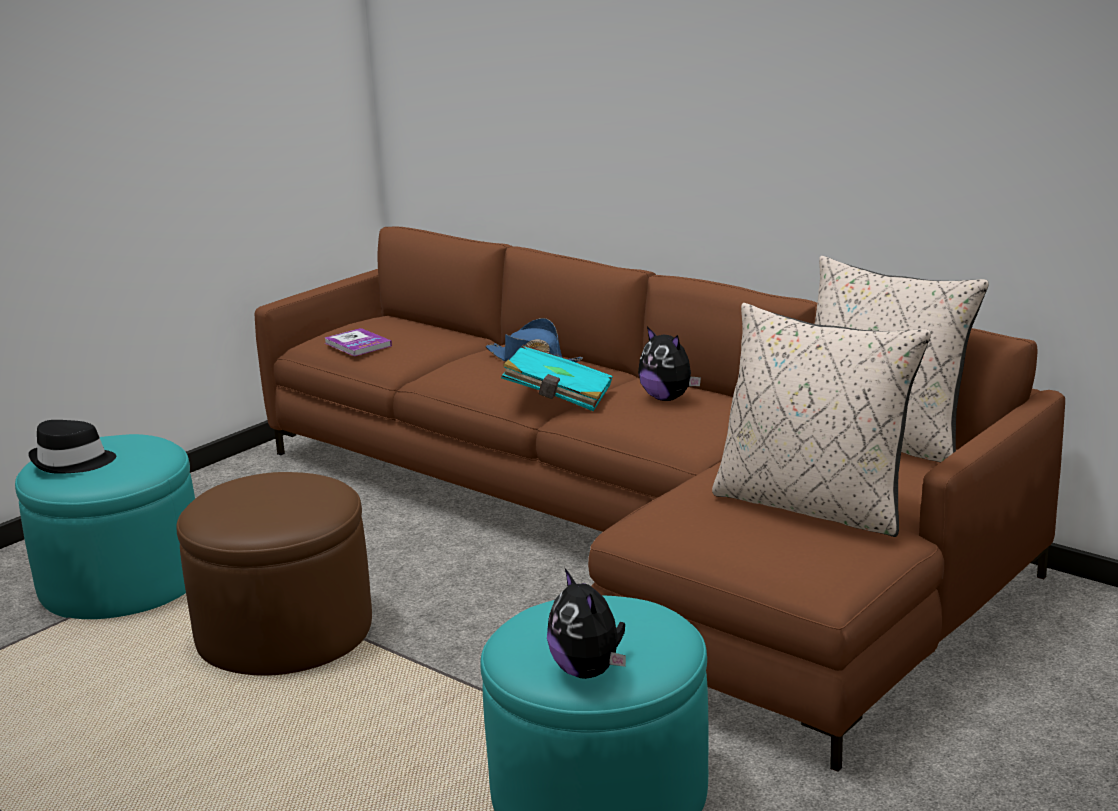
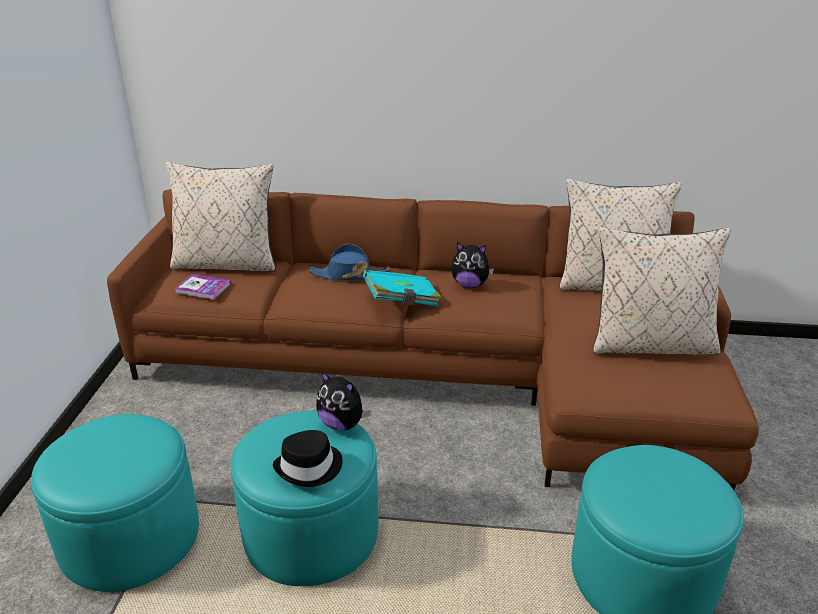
camera: 35 degrees left, 10 degrees up
black hat [28,420,116,474] -> black hat moved to [273,430,343,487]
brown ottoman [177,472,372,676] -> turquoise ottoman [231,411,378,586]
plush toy [547,569,626,679] -> plush toy moved to [316,371,371,431]
none -> beige pillow [166,162,276,272]

